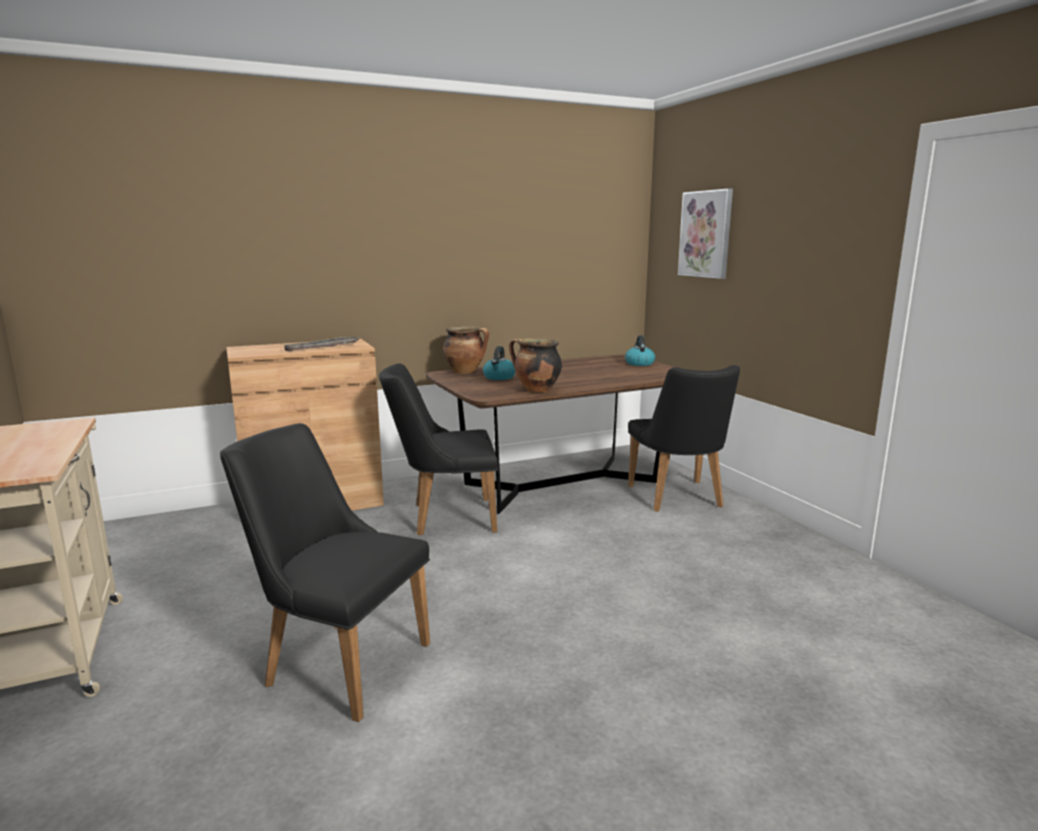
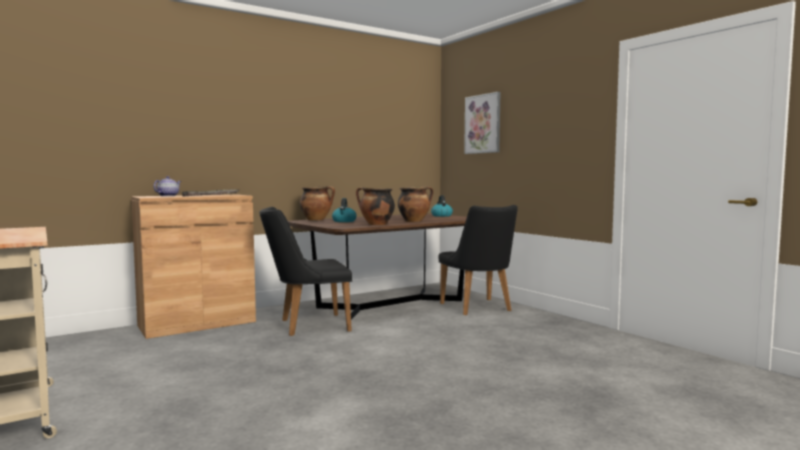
camera: 10 degrees left, 10 degrees down
black chair [220,423,430,722] -> none
none -> teapot [153,176,181,196]
none -> cooking pot [398,186,433,222]

